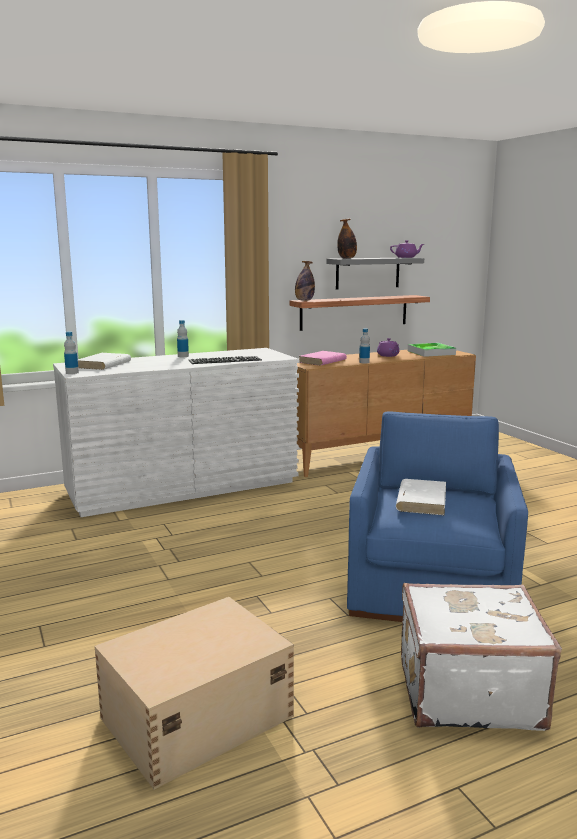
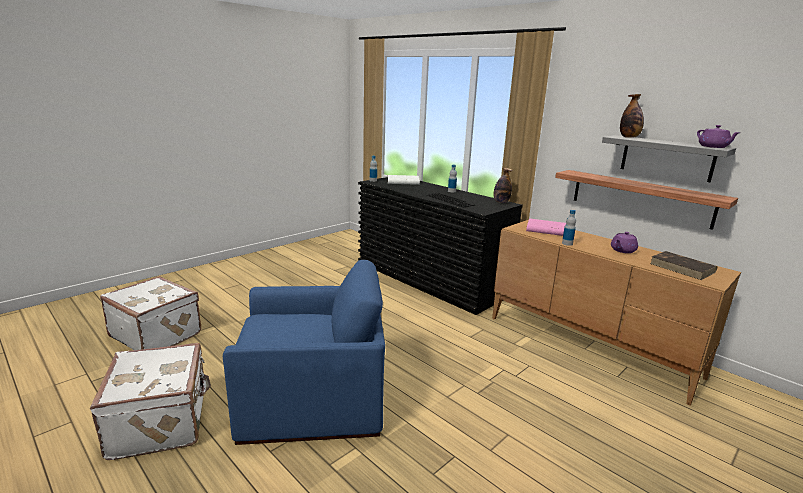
camera: 70 degrees right, 5 degrees up
white dresser [53,348,300,517] -> black dresser [358,177,523,315]
beige storage box [94,597,294,790] -> white suitcase [100,276,201,350]
bottle [295,261,315,301] -> bottle moved to [494,168,512,203]
white book [396,479,446,515] -> none
tray [408,343,456,357] -> brown book [650,251,717,280]

